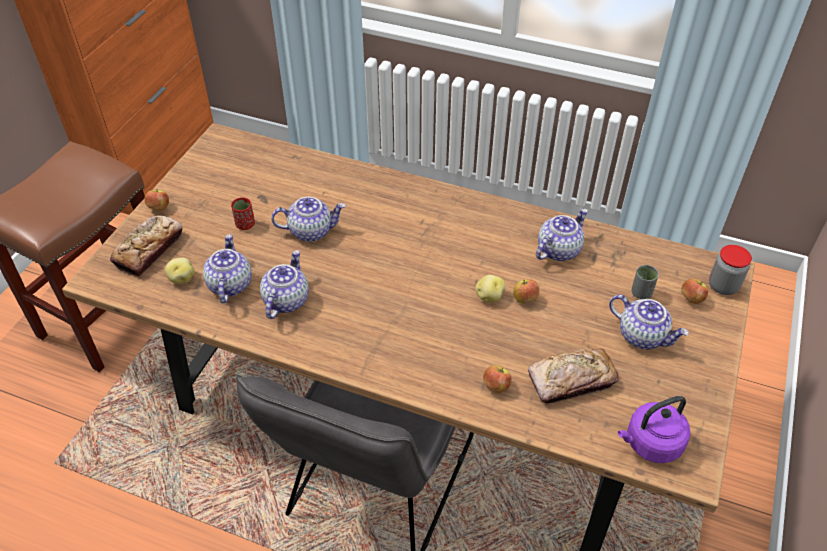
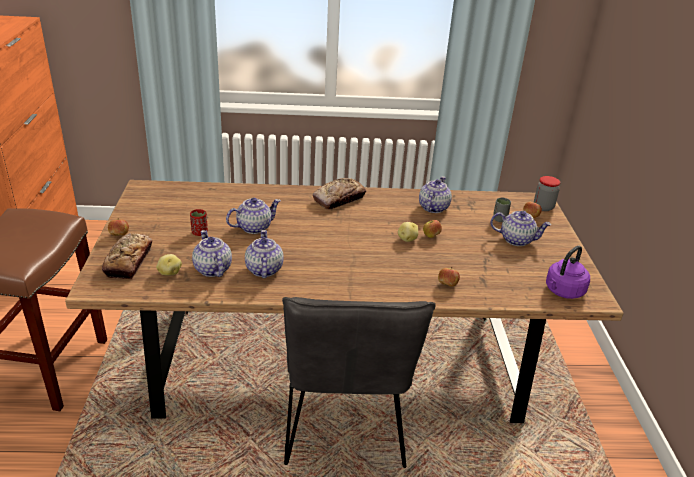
camera: 25 degrees left, 15 degrees down
bread [528,348,618,403] -> bread moved to [313,178,366,210]

